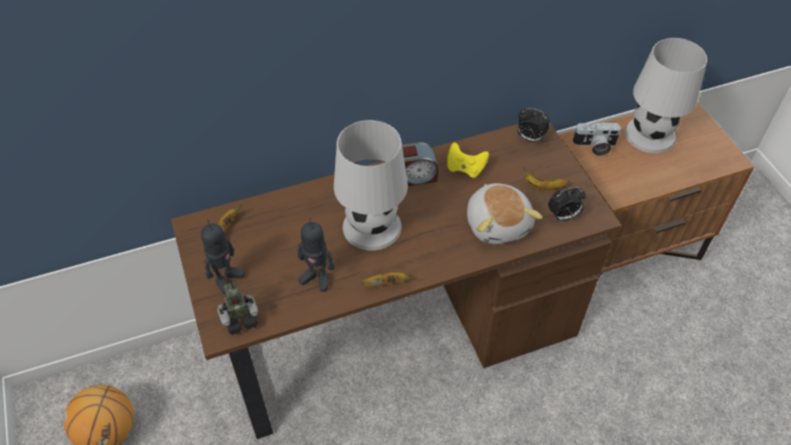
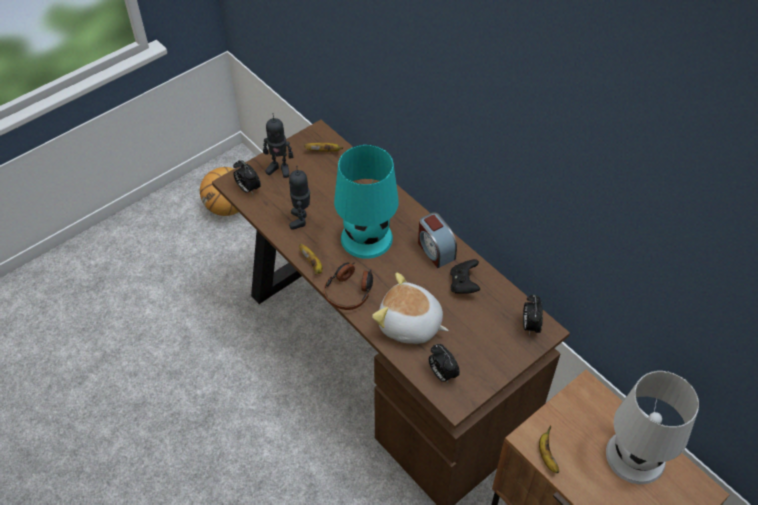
camera: 70 degrees right, 0 degrees up
toy robot [217,279,259,335] -> alarm clock [233,160,261,195]
white table lamp [334,120,408,251] -> turquoise table lamp [334,145,399,259]
yellow game controller [447,142,489,178] -> black game controller [450,259,480,294]
plush toy [467,183,543,244] -> plush toy turned 60 degrees clockwise [372,273,449,344]
banana [523,167,569,190] -> banana moved to [539,425,559,473]
camera [573,122,621,156] -> none
none -> headphones [324,262,373,310]

